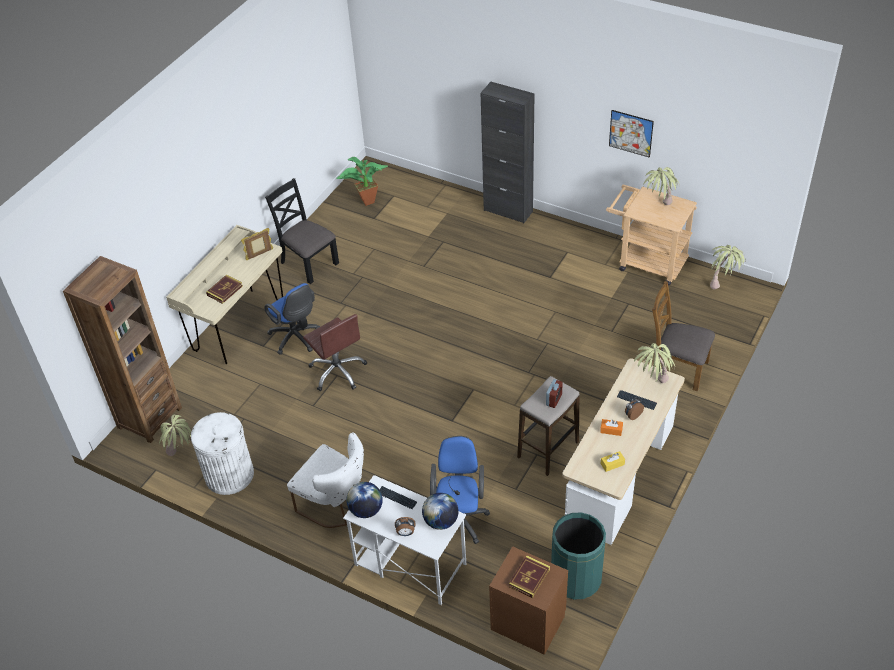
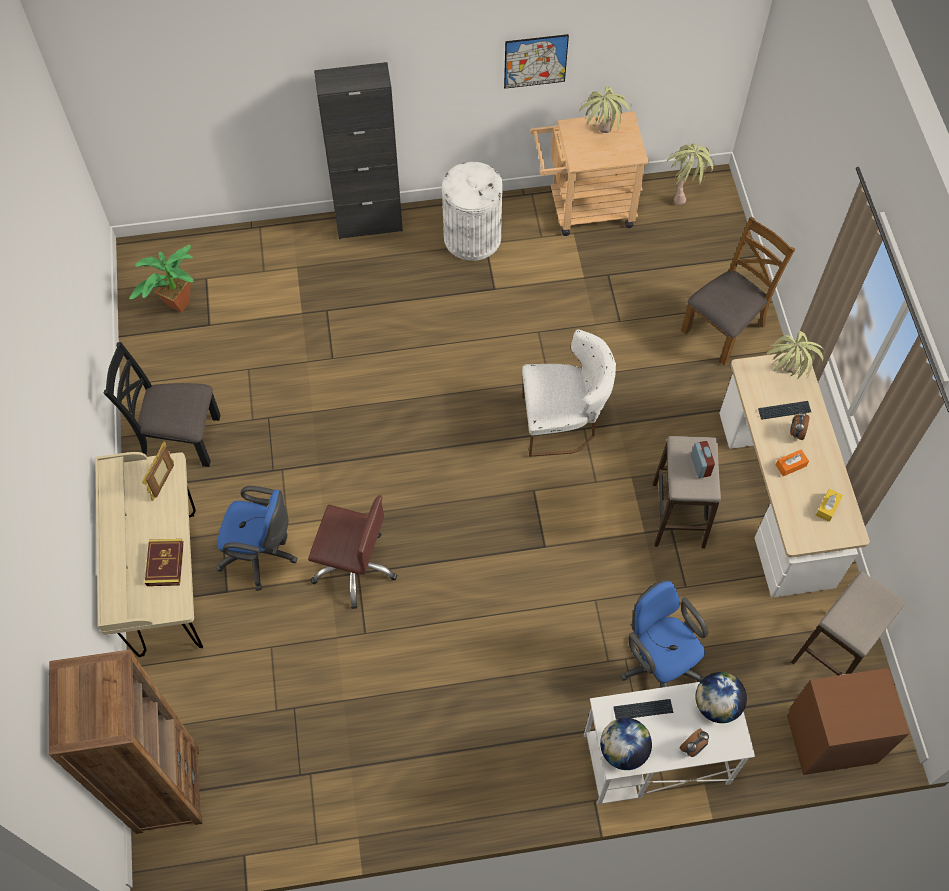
camera: 40 degrees left, 15 degrees up
potted plant [159,414,191,456] -> none
white trash can [191,412,254,495] -> white trash can moved to [442,162,503,261]
white chair [287,432,364,528] -> white chair moved to [522,329,616,457]
book [509,556,550,598] -> none
green trash can [551,512,606,600] -> stool [791,572,905,675]
brown chair [652,281,715,391] -> brown chair turned 150 degrees clockwise [681,217,795,365]

